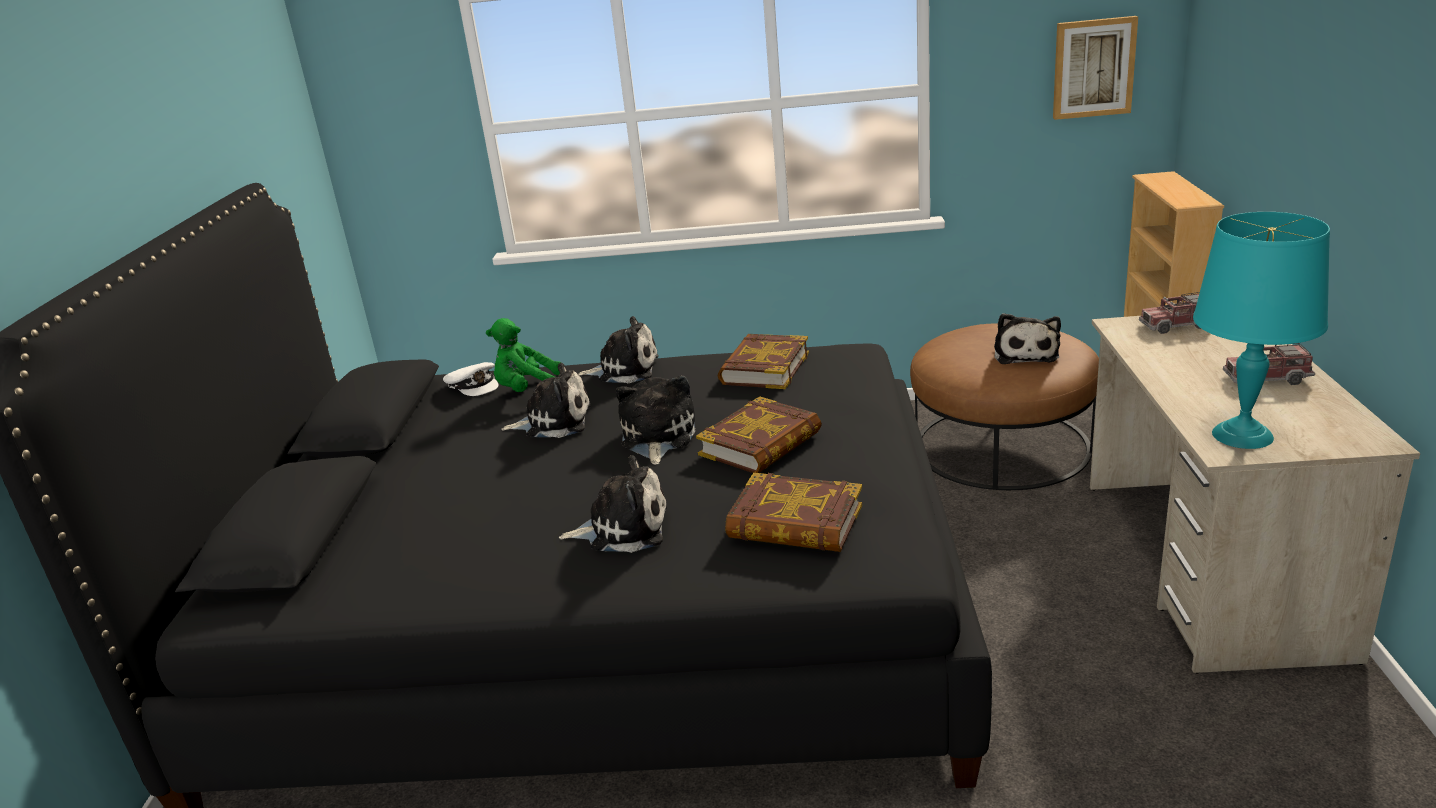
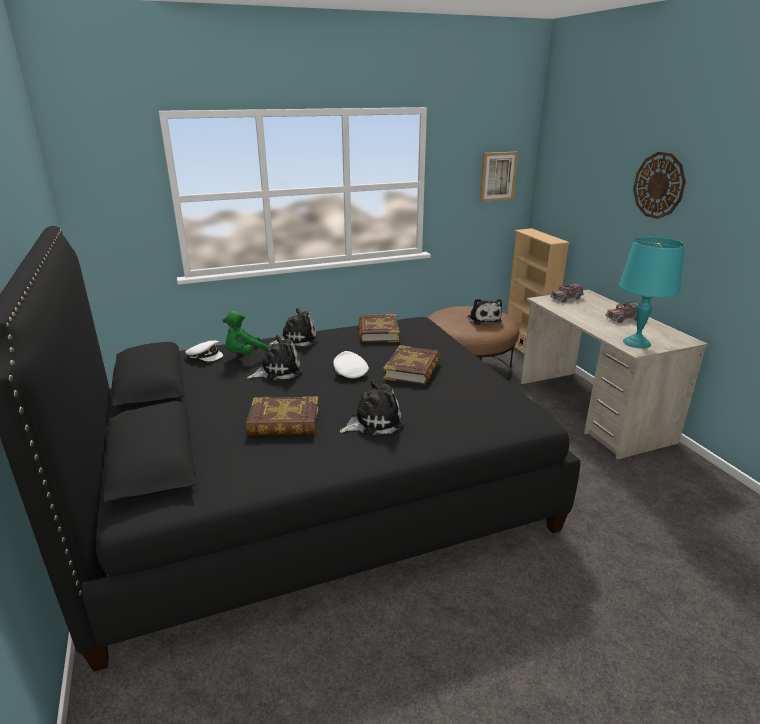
camera: 25 degrees left, 0 degrees up
plush toy [616,375,696,465] -> white cap [334,351,369,378]
book [725,473,862,552] -> book moved to [246,396,319,436]
none -> wall clock [633,152,686,219]

